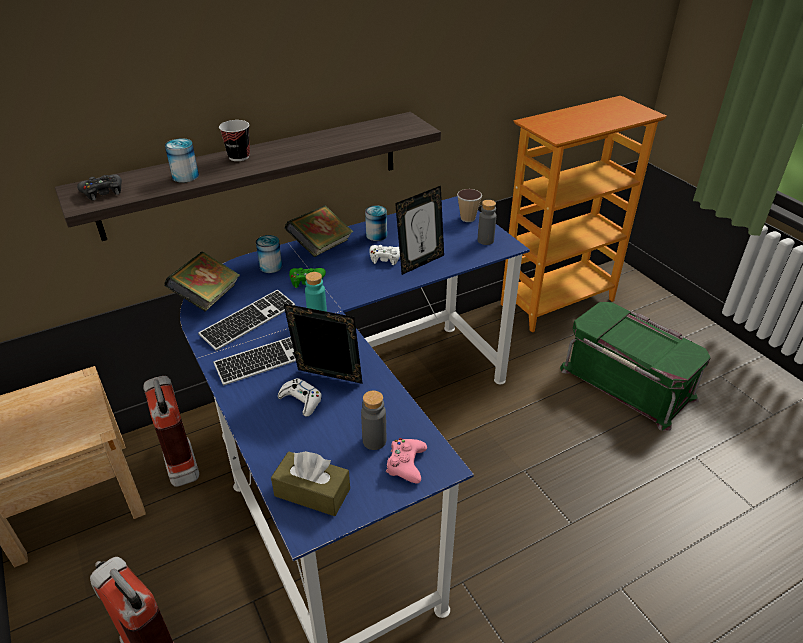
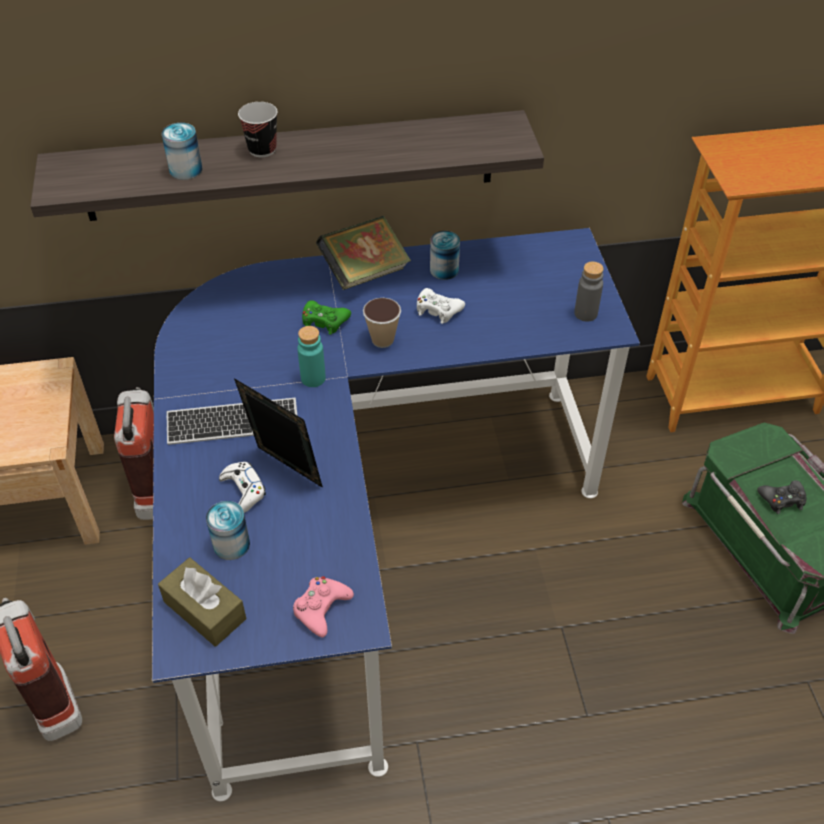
camera: 20 degrees right, 10 degrees up
black game controller [77,174,122,200] -> black game controller moved to [757,480,806,514]
book [164,251,240,312] -> none
keyboard [198,290,295,351] -> none
can [256,235,282,273] -> can moved to [206,501,250,560]
grey bottle [361,391,386,450] -> none
picture frame [395,186,444,275] -> none
cup [457,189,482,222] -> cup moved to [363,298,401,348]

